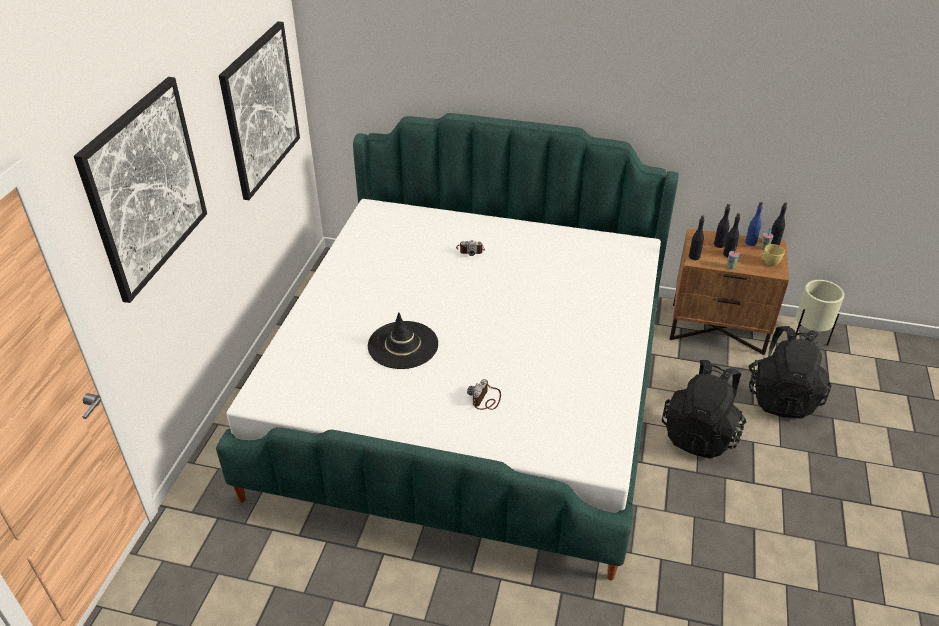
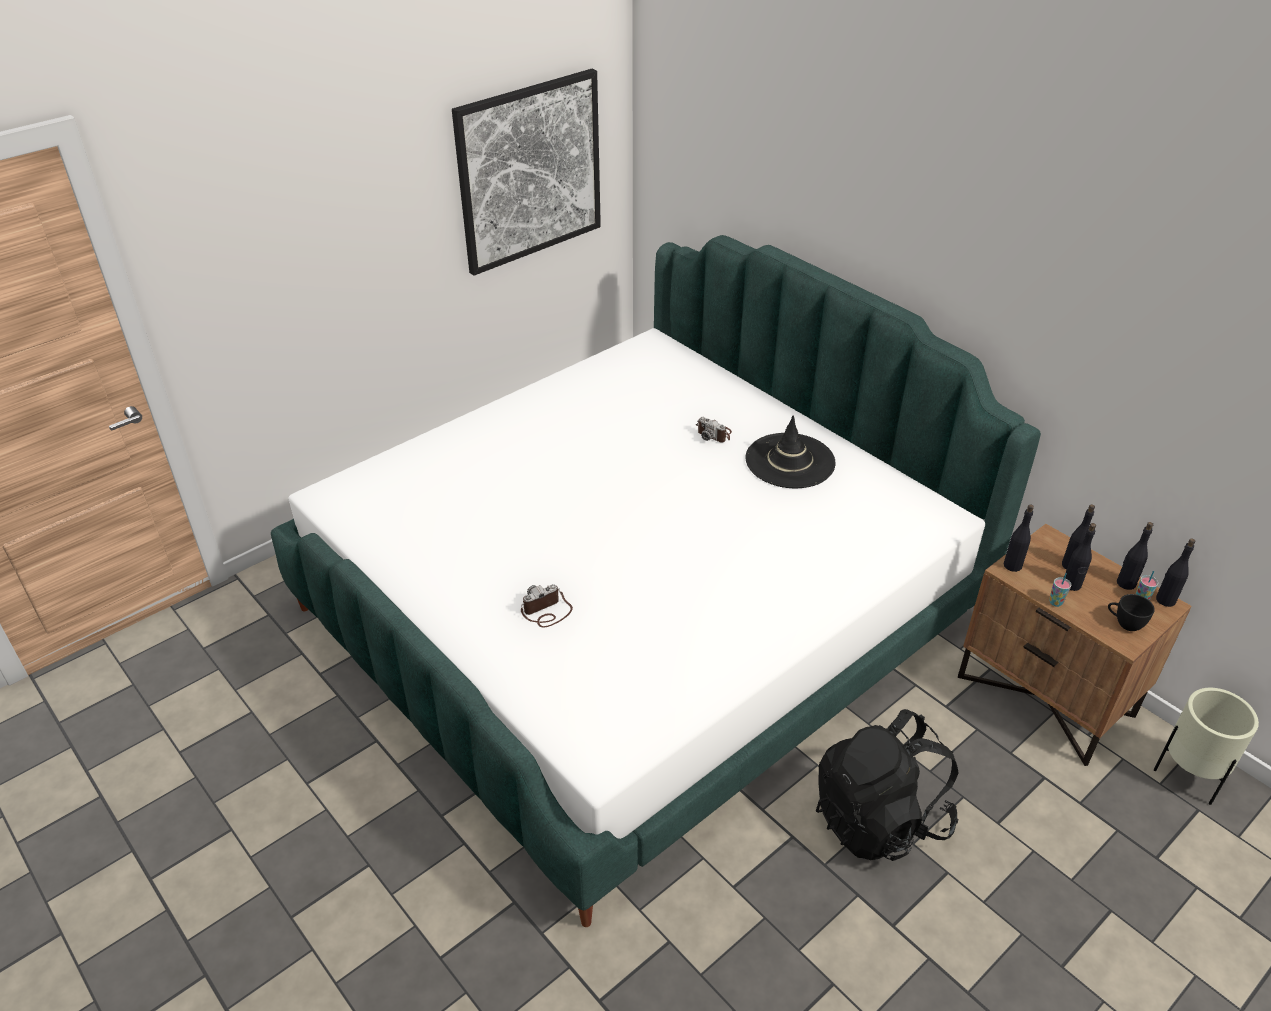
camera: 35 degrees right, 0 degrees up
picture [74,77,207,303] -> none
black hat [368,312,438,369] -> black hat moved to [746,415,836,489]
blue bottle [745,202,763,246] -> black bottle [1117,522,1153,590]
black backpack [749,326,832,419] -> none
yellow cup [759,244,785,266] -> black cup [1108,594,1155,631]

